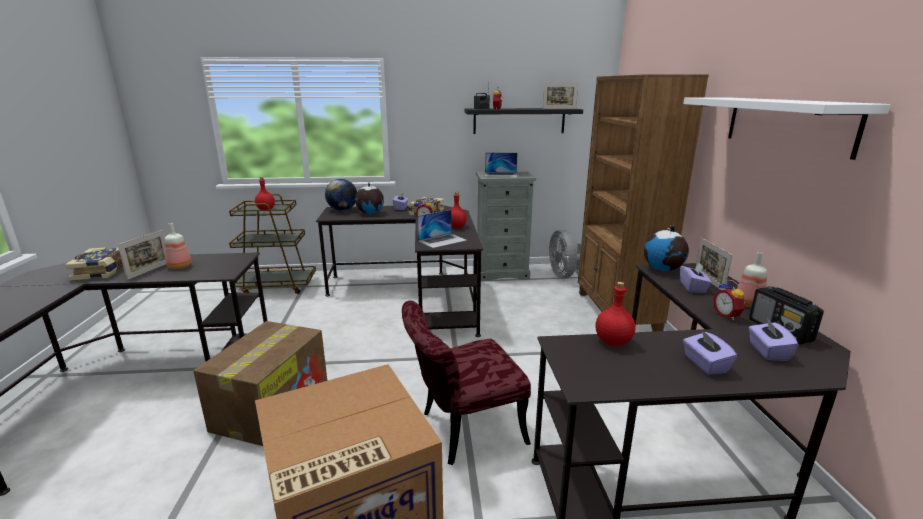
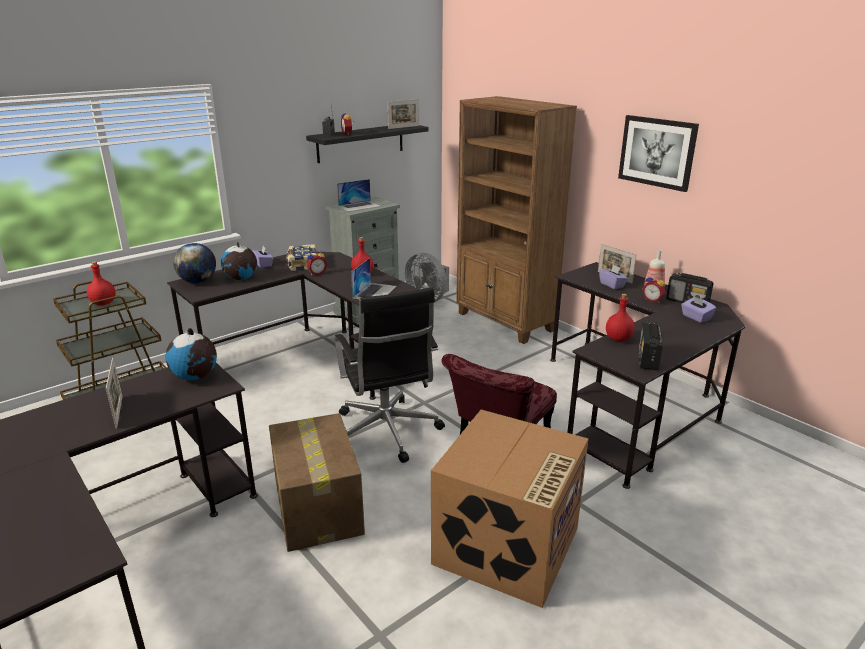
camera: 35 degrees left, 5 degrees up
book [65,247,123,281] -> none
bottle [165,223,192,269] -> none
globe [644,225,689,271] -> globe moved to [165,328,217,380]
white shelf [683,97,891,160] -> picture [618,115,699,192]
purple tissue box [683,330,737,375] -> none
none -> black office chair [335,287,445,463]
none -> radio [639,322,663,371]

